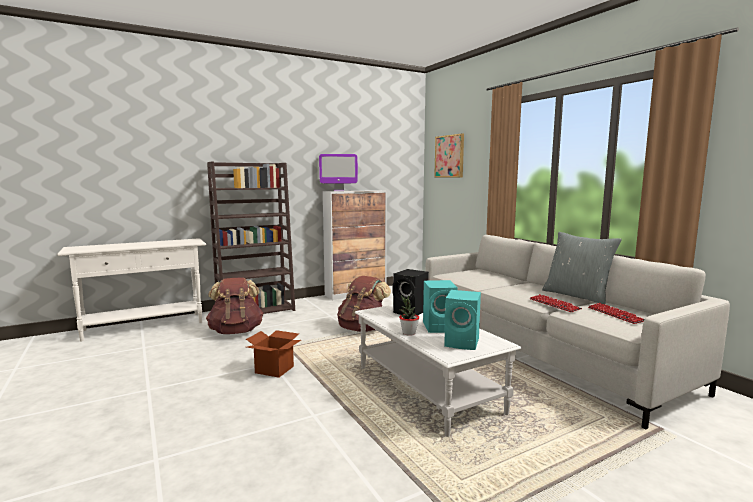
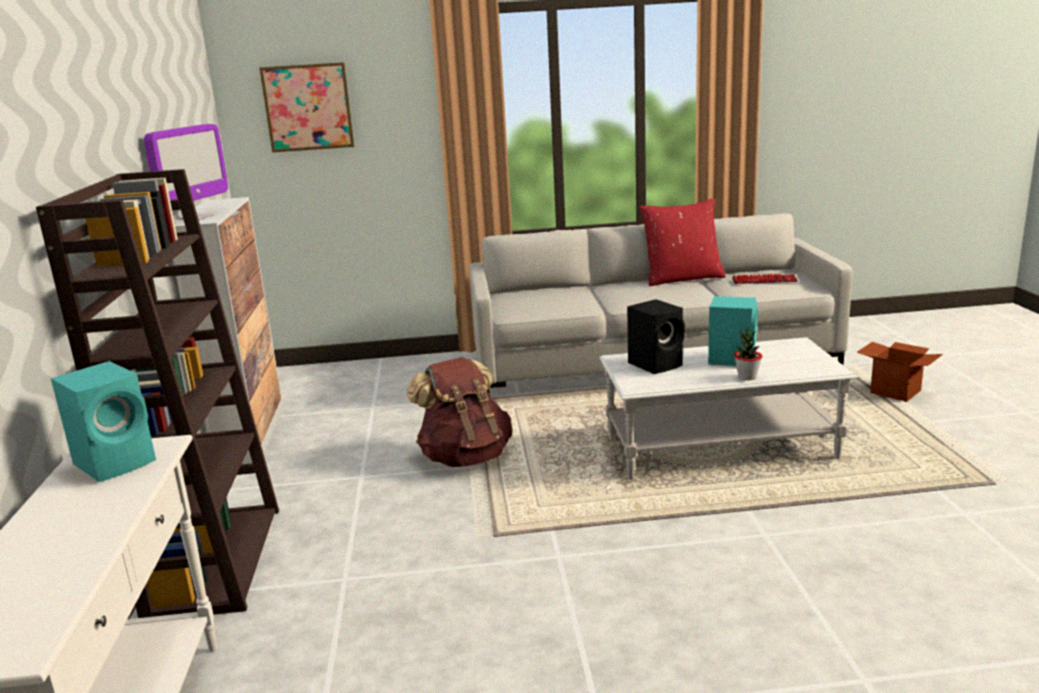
camera: 65 degrees left, 10 degrees up
brown backpack [206,277,264,334] -> none
cardboard box [246,330,301,378] -> cardboard box moved to [857,342,943,402]
turquoise speaker [444,290,481,350] -> turquoise speaker moved to [51,361,156,482]
keyboard [530,294,582,312] -> none
grey pillow [542,232,622,305] -> red pillow [639,199,726,286]

